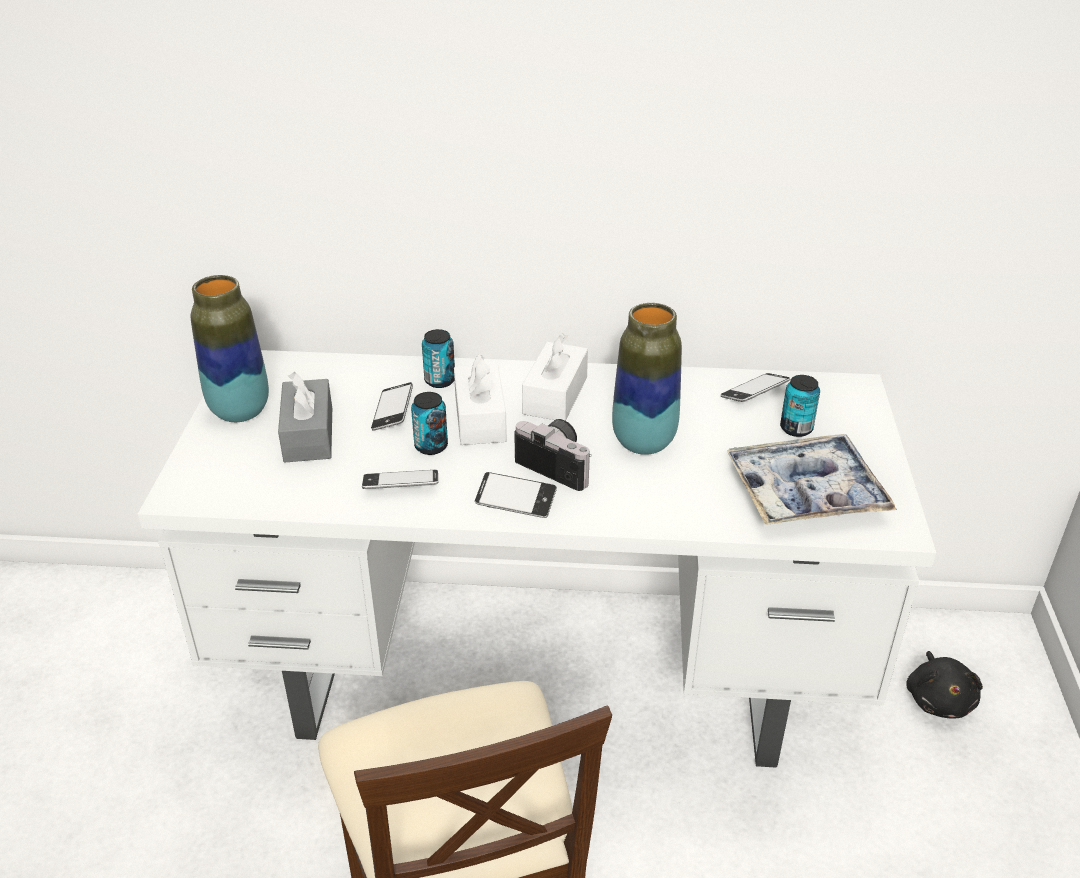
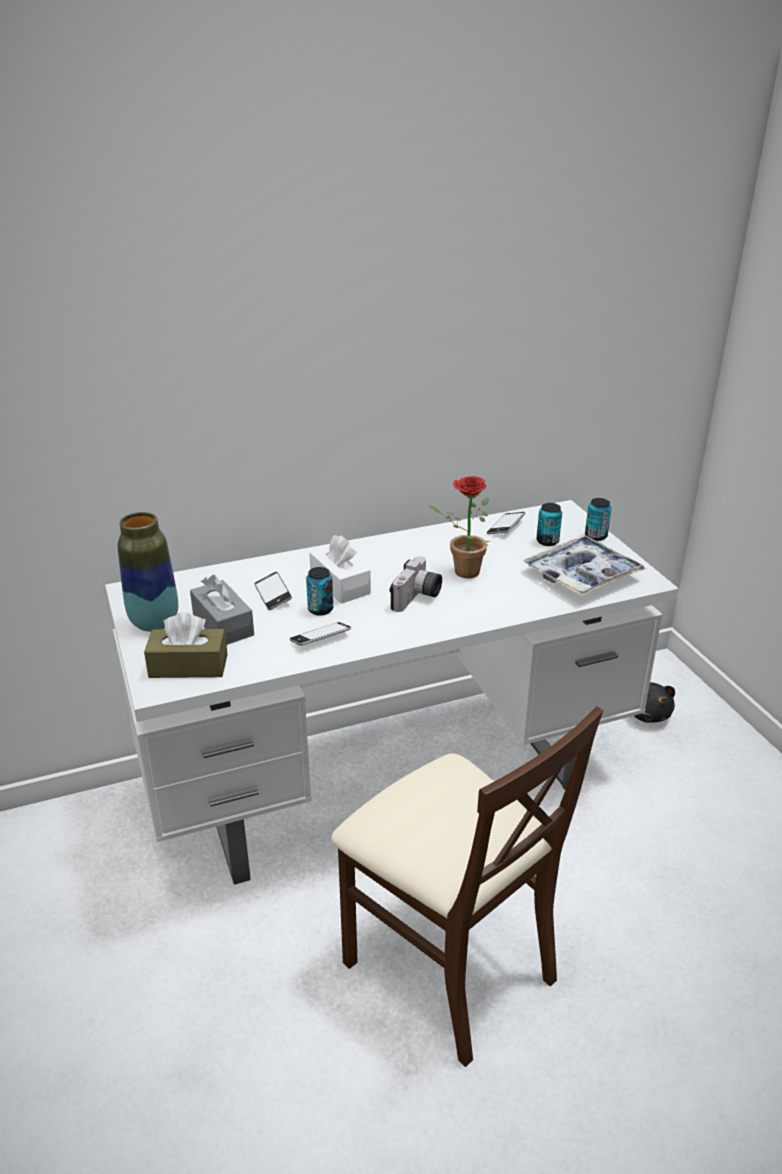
camera: 25 degrees left, 5 degrees down
can [422,329,455,388] -> can moved to [585,498,611,541]
phone [475,472,557,518] -> none
camera [514,419,592,491] -> camera turned 105 degrees clockwise [390,556,442,612]
white tissue box [522,333,588,421] -> none
vase [612,303,682,455] -> potted plant [428,476,490,578]
none -> brown tissue box [144,612,228,678]

